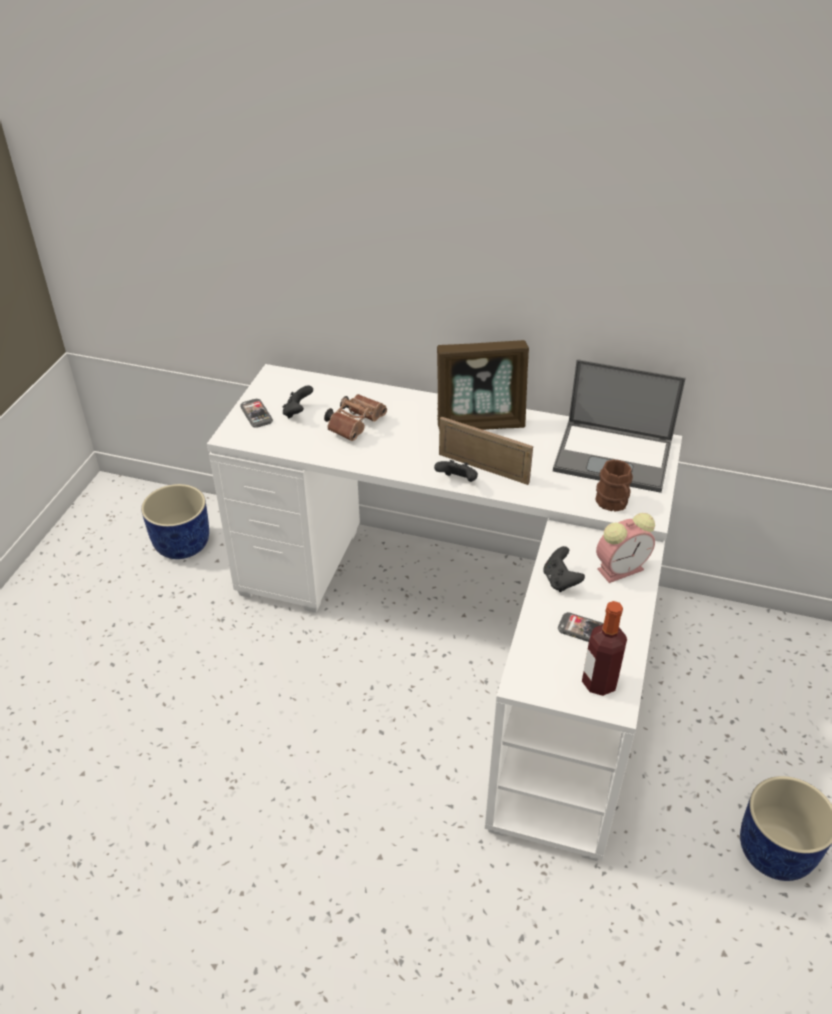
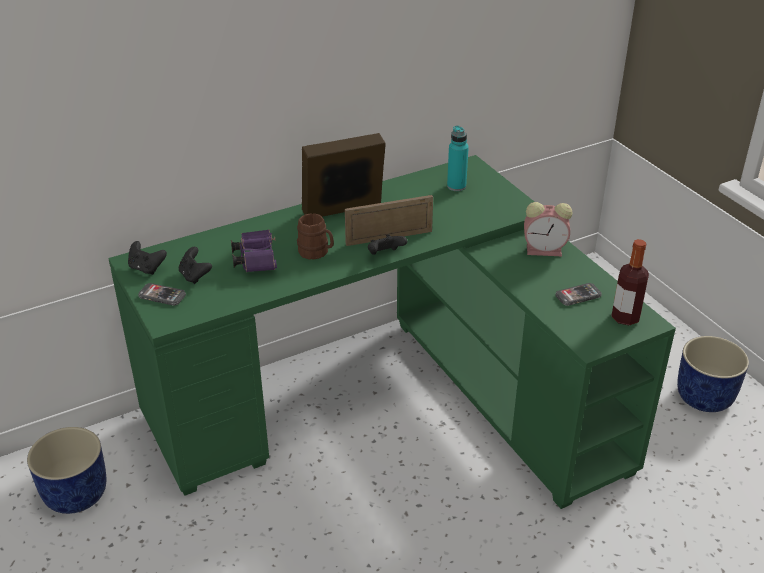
camera: 45 degrees left, 5 degrees down
white desk [207,364,682,861] -> green desk [108,155,676,509]
brown binoculars [324,394,387,441] -> purple binoculars [231,230,277,272]
picture frame [437,340,529,430] -> picture frame turned 150 degrees counterclockwise [302,133,385,217]
black game controller [543,546,585,592] -> black game controller moved to [128,241,167,275]
laptop [553,359,686,493] -> turquoise bottle [447,125,469,191]
brown mug [595,460,633,512] -> brown mug moved to [297,213,334,260]
alarm clock [596,513,655,583] -> alarm clock turned 75 degrees clockwise [524,202,572,256]

